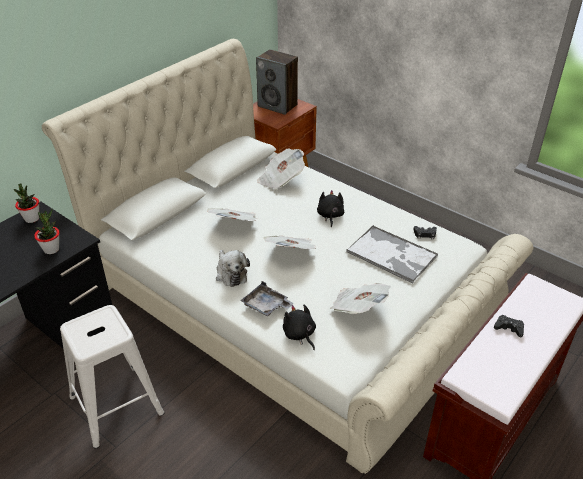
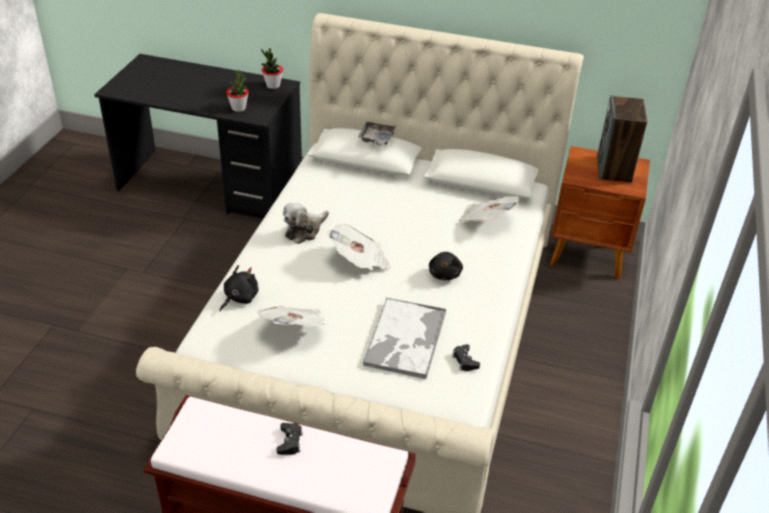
camera: 65 degrees right, 0 degrees up
white stool [60,305,164,449] -> none
newspaper [207,208,257,221] -> none
grey tray [240,281,294,316] -> grey tray moved to [358,122,396,147]
black plush toy [317,190,344,227] -> black plush toy turned 120 degrees clockwise [429,252,463,280]

